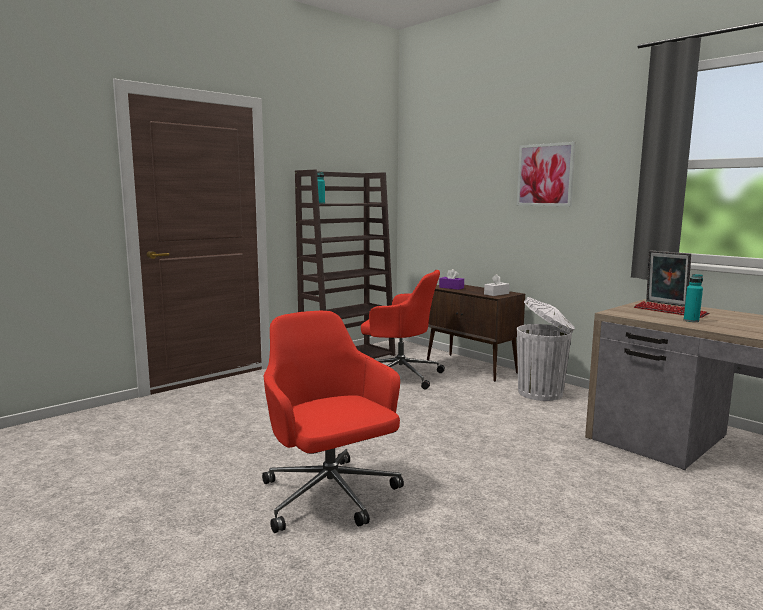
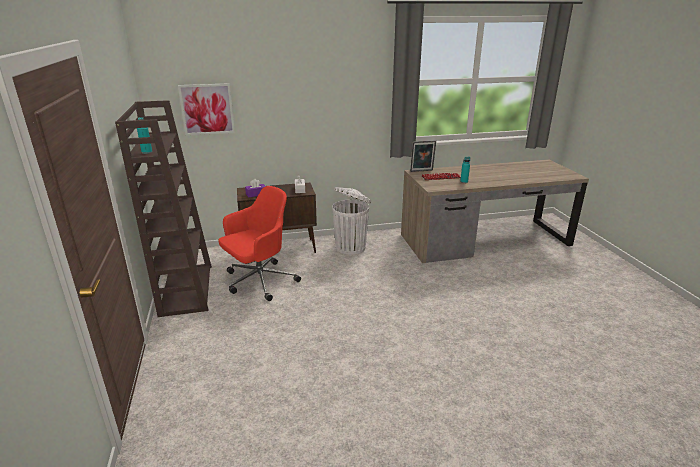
camera: 60 degrees left, 15 degrees up
red office chair [262,311,404,533] -> none
picture [517,142,576,206] -> picture moved to [178,83,235,135]

